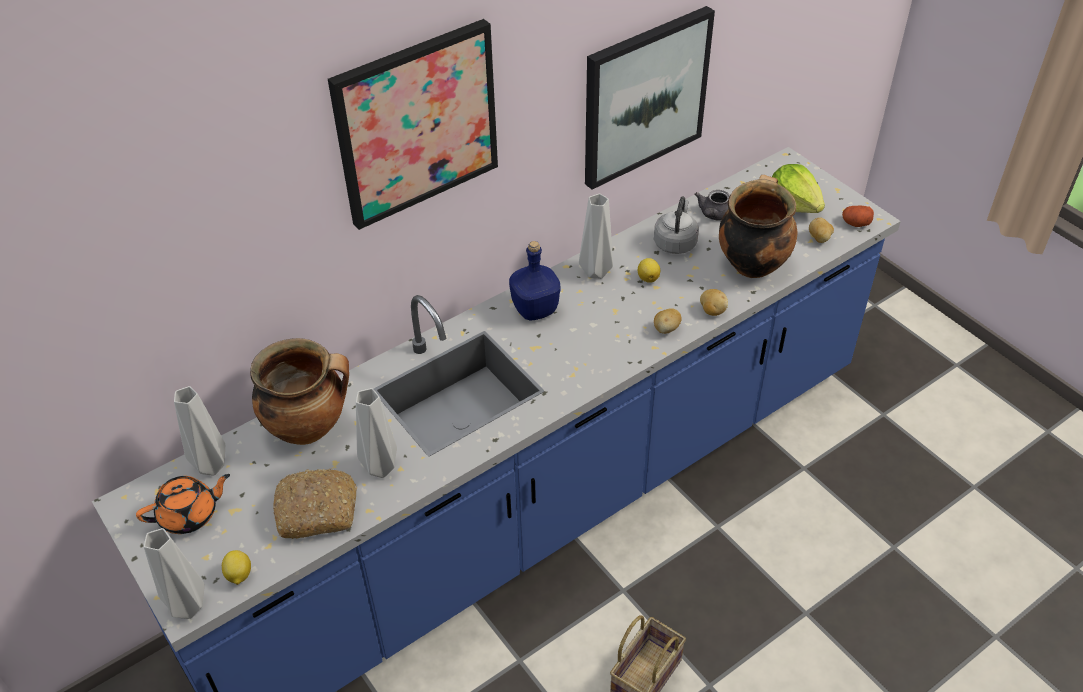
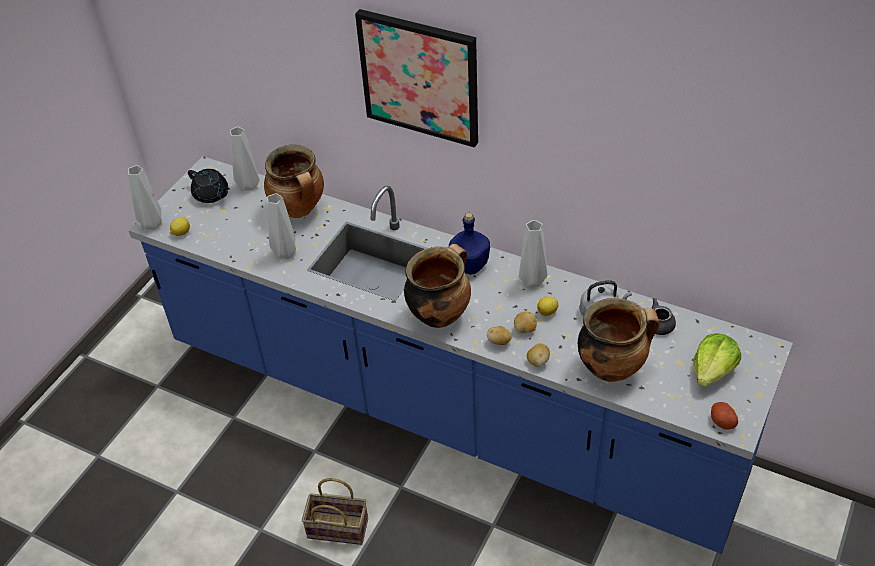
camera: 65 degrees right, 0 degrees up
orange teapot [136,474,230,534] -> black teapot [188,169,230,203]
bread [273,468,358,539] -> none
picture [585,6,715,189] -> none
potato [809,217,834,243] -> potato moved to [514,312,537,333]
none -> cooking pot [404,244,471,328]

